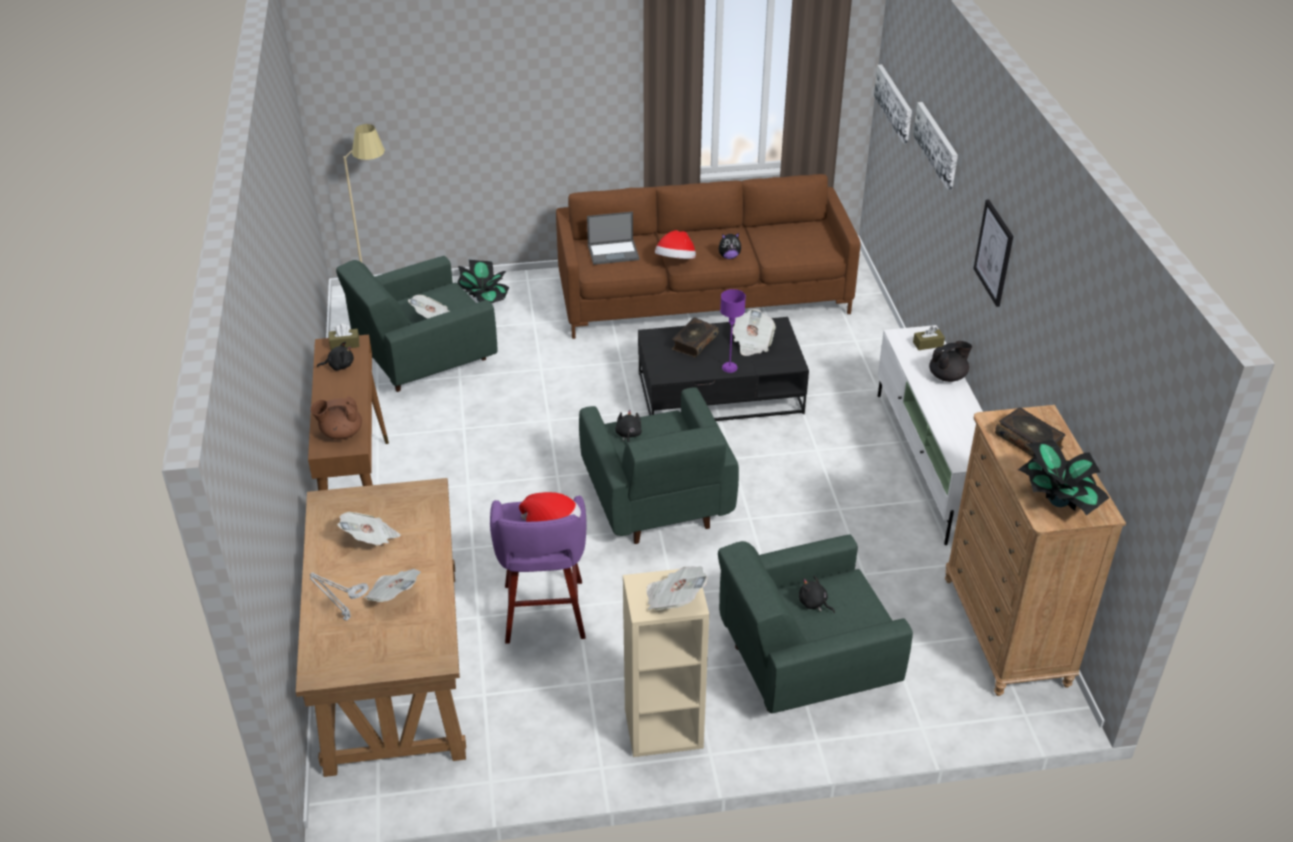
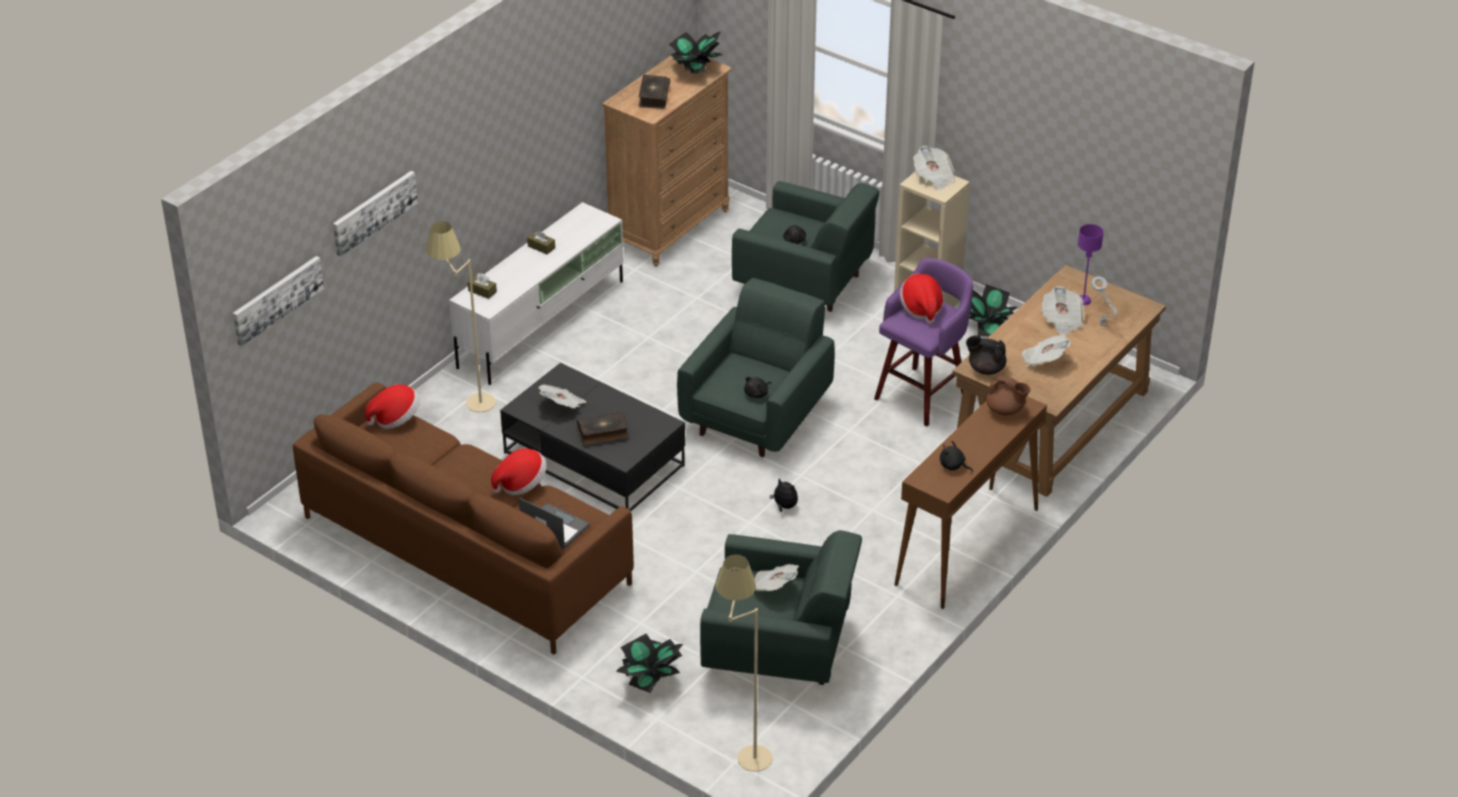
camera: 135 degrees left, 0 degrees up
brown tissue box [329,324,360,350] -> brown tissue box moved to [527,230,555,255]
plush toy [719,233,742,259] -> plush toy moved to [770,479,798,512]
purple table lamp [720,289,746,373] -> purple table lamp moved to [1078,224,1104,305]
black teapot [929,341,972,382] -> black teapot moved to [966,335,1006,375]
picture [973,199,1013,307] -> none
none -> hat [365,384,420,429]
none -> beige floor lamp [426,222,496,412]
none -> potted plant [969,284,1018,337]

